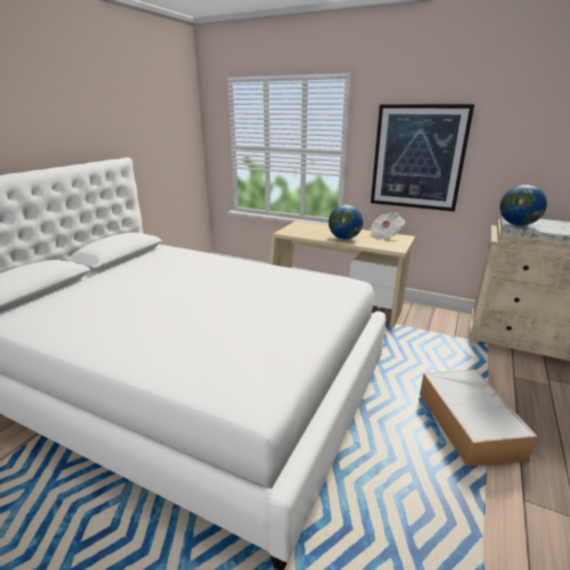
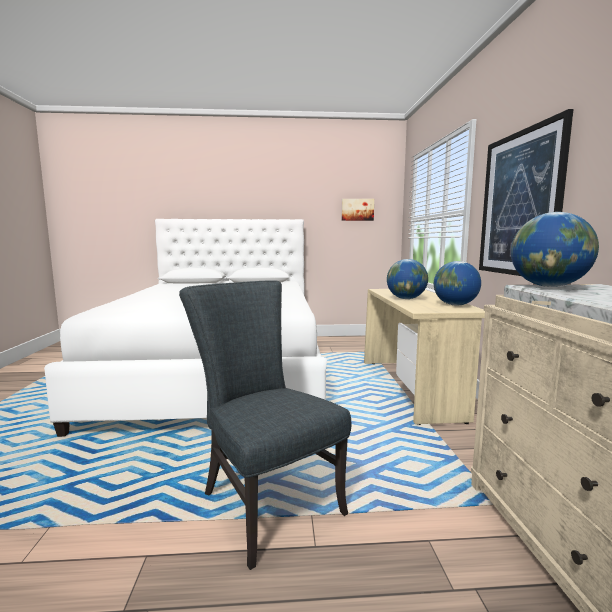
camera: 60 degrees right, 15 degrees down
newspaper [369,212,405,239] -> globe [434,261,481,306]
storage box [420,369,538,467] -> grey chair [179,280,351,570]
none -> picture [342,199,374,221]

